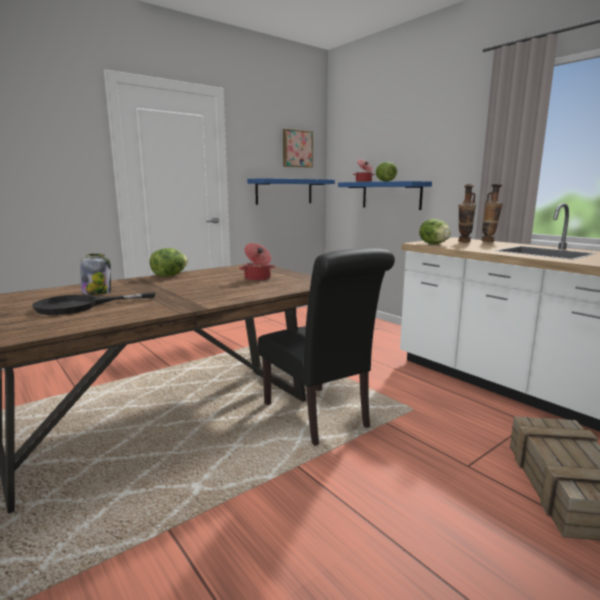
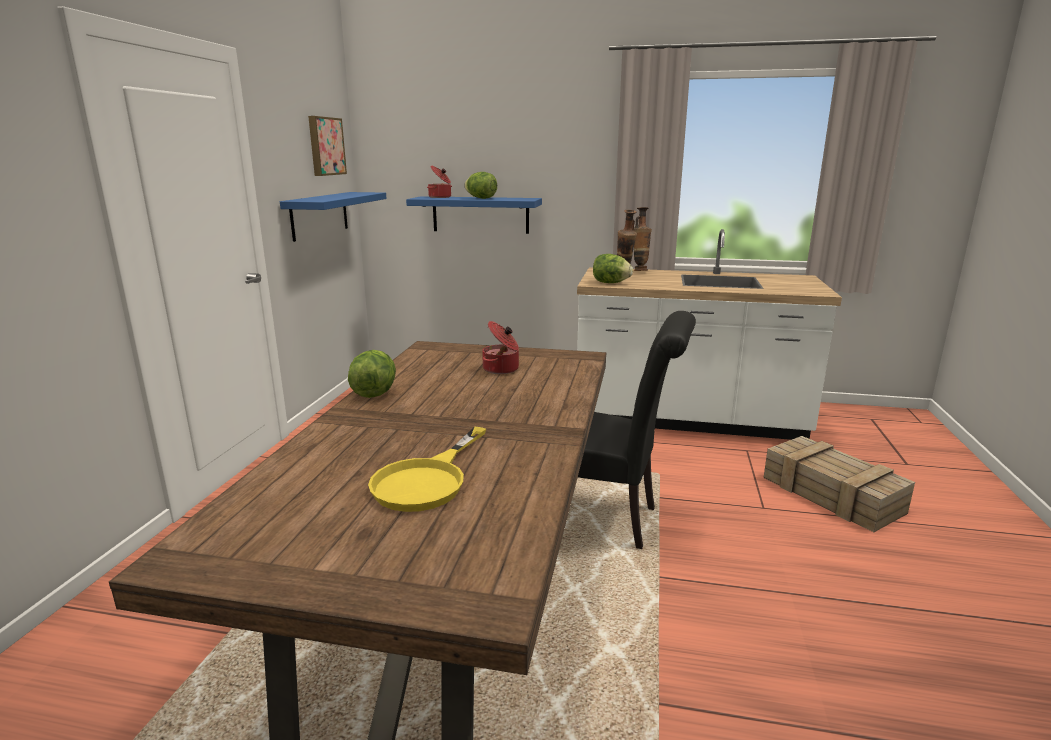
camera: 40 degrees left, 5 degrees up
black frying pan [32,293,155,315] -> yellow frying pan [368,427,486,512]
jar [81,254,111,295] -> none

